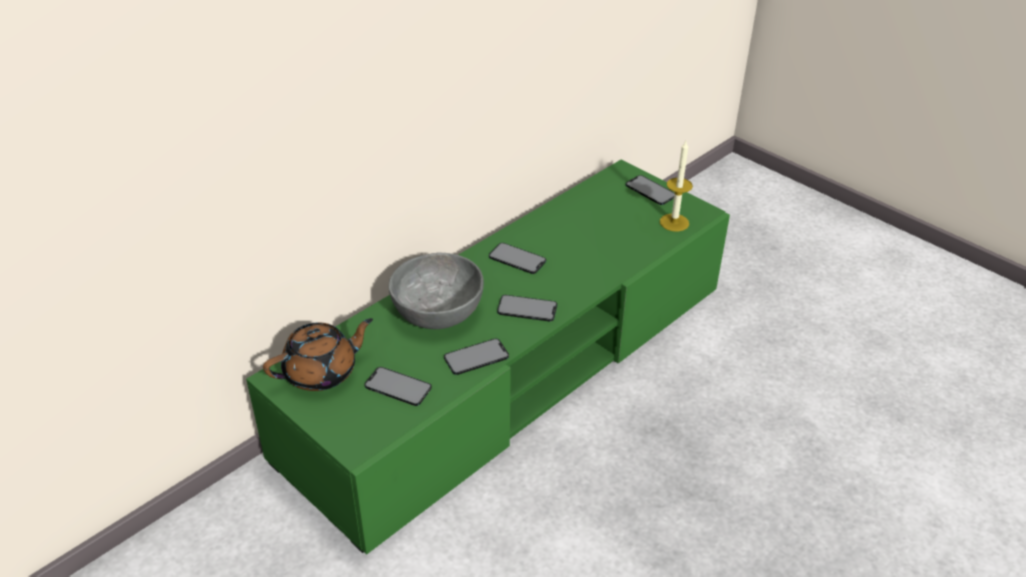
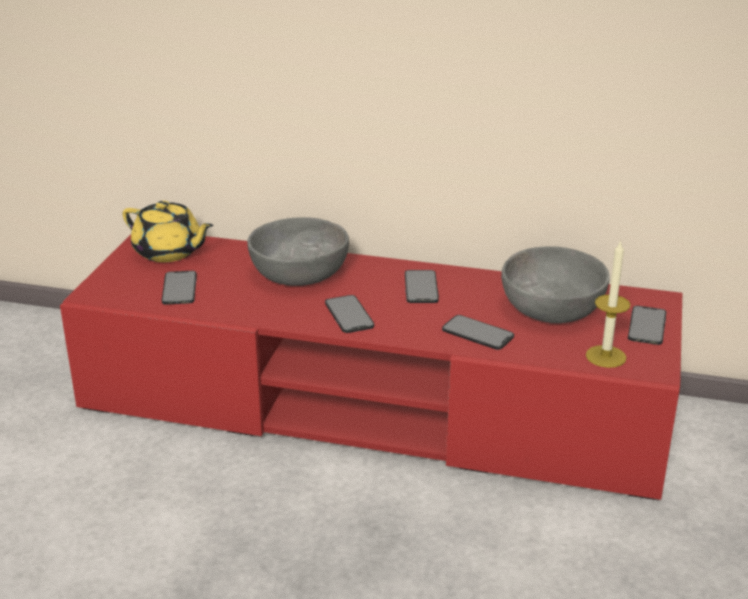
camera: 60 degrees right, 10 degrees down
green tv stand [246,159,730,555] -> red tv stand [60,234,682,500]
brown teapot [263,318,373,391] -> yellow teapot [122,201,214,262]
phone [444,339,509,375] -> phone moved to [442,315,514,350]
none -> grey bowl [501,246,610,323]

